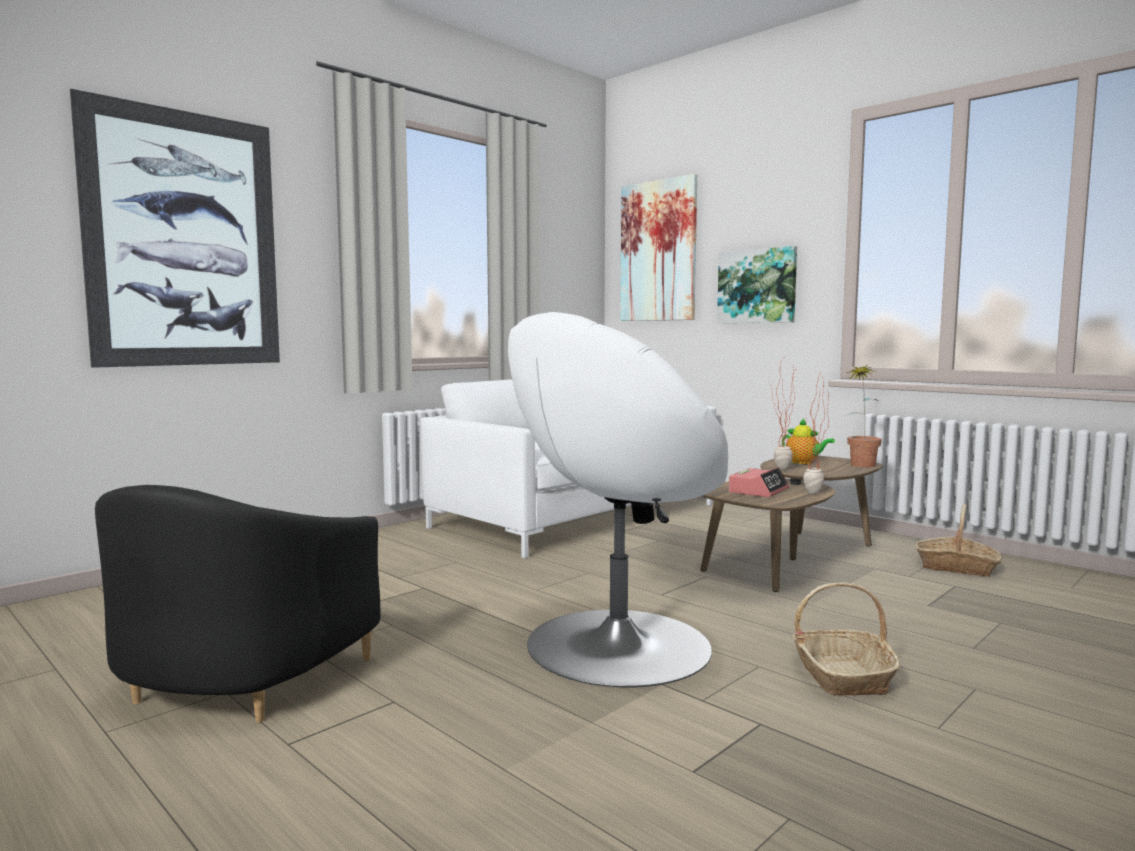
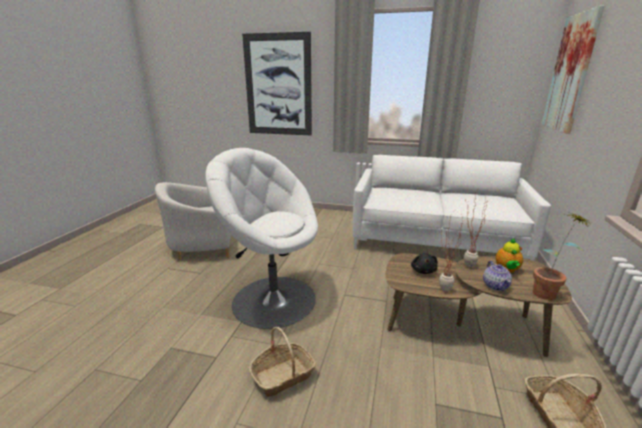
camera: 60 degrees right, 15 degrees up
black armchair [95,485,380,722] -> white armchair [155,182,231,260]
picture [717,246,797,323] -> none
alarm clock [729,467,789,497] -> black plush toy [411,253,438,274]
none -> teapot [483,261,512,291]

